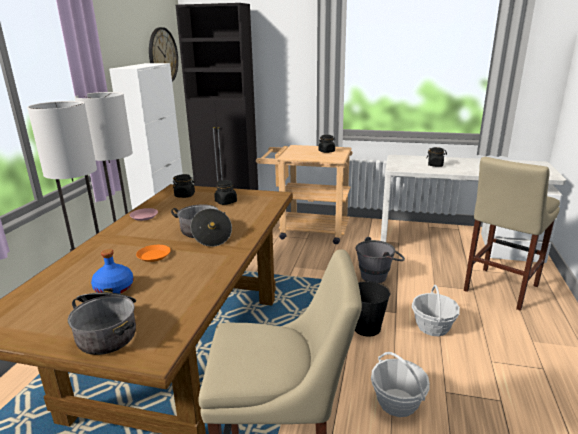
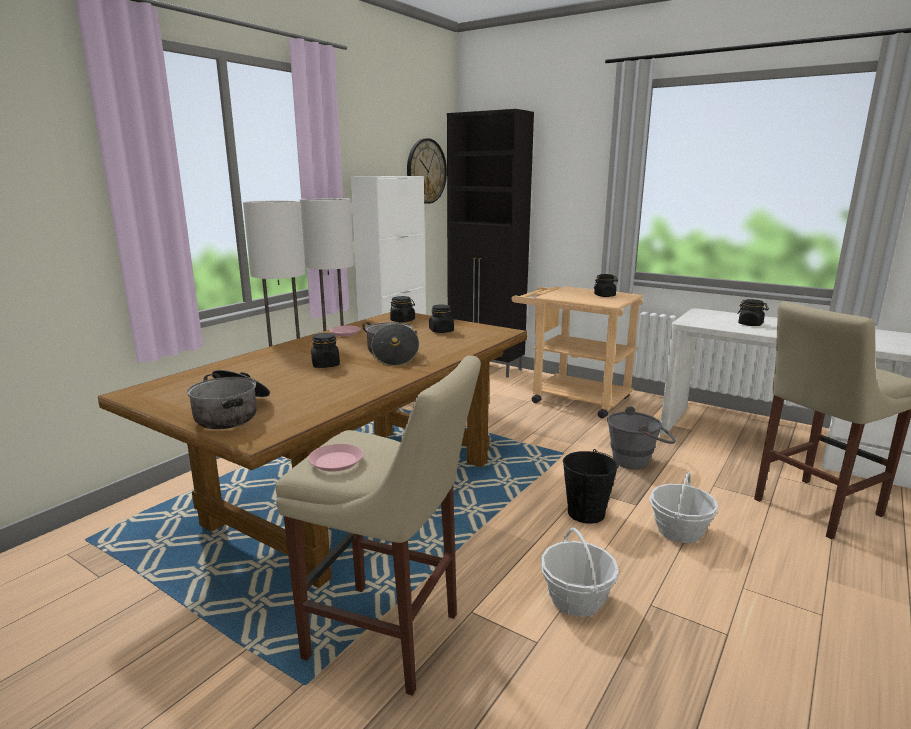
camera: 20 degrees right, 5 degrees down
blue bottle [91,249,133,294] -> none
orange plate [136,245,171,262] -> black jar [311,333,340,368]
none -> pink plate [308,444,363,472]

